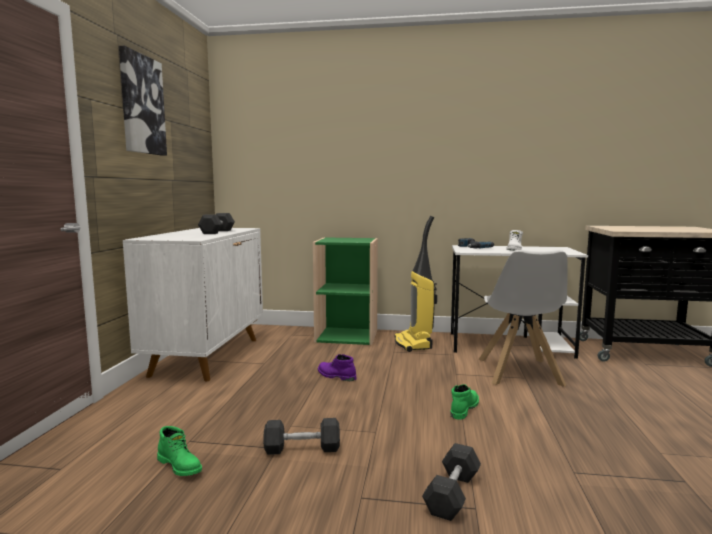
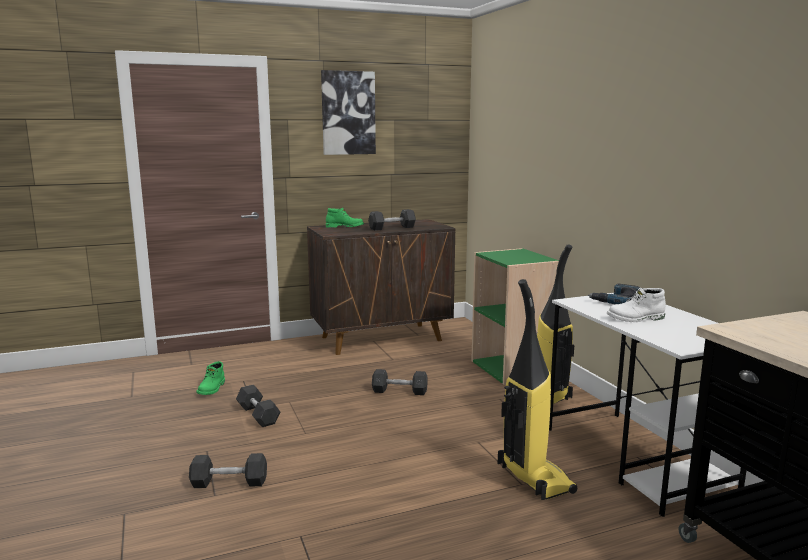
camera: 60 degrees right, 5 degrees up
white cabinet [123,228,263,381] -> brown cabinet [307,219,456,355]
purple boot [318,354,357,381] -> grey dumbbell [372,369,428,395]
green boot [450,384,479,420] -> green boot moved to [326,208,364,228]
chair [478,250,568,387] -> vacuum cleaner [497,279,577,500]

